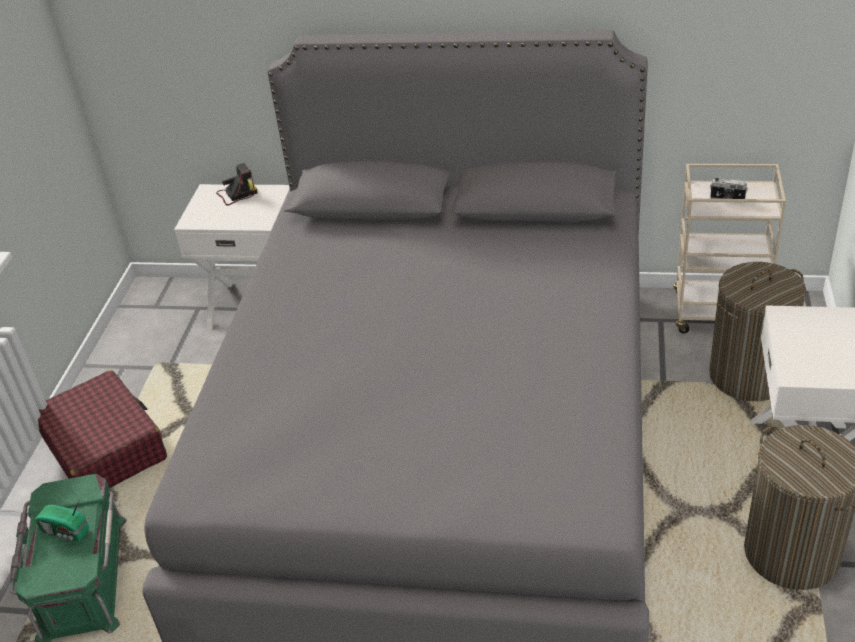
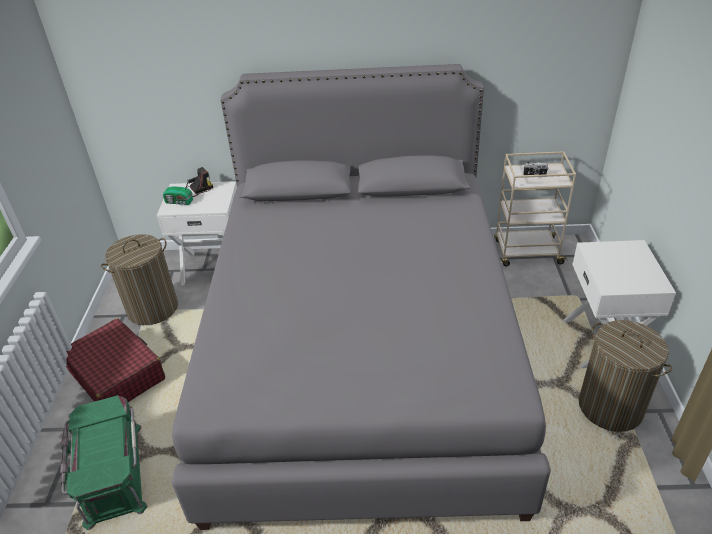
camera: 10 degrees left, 0 degrees up
radio [35,498,89,541] -> radio moved to [163,178,193,205]
laundry basket [709,262,807,401] -> laundry basket moved to [101,234,178,325]

